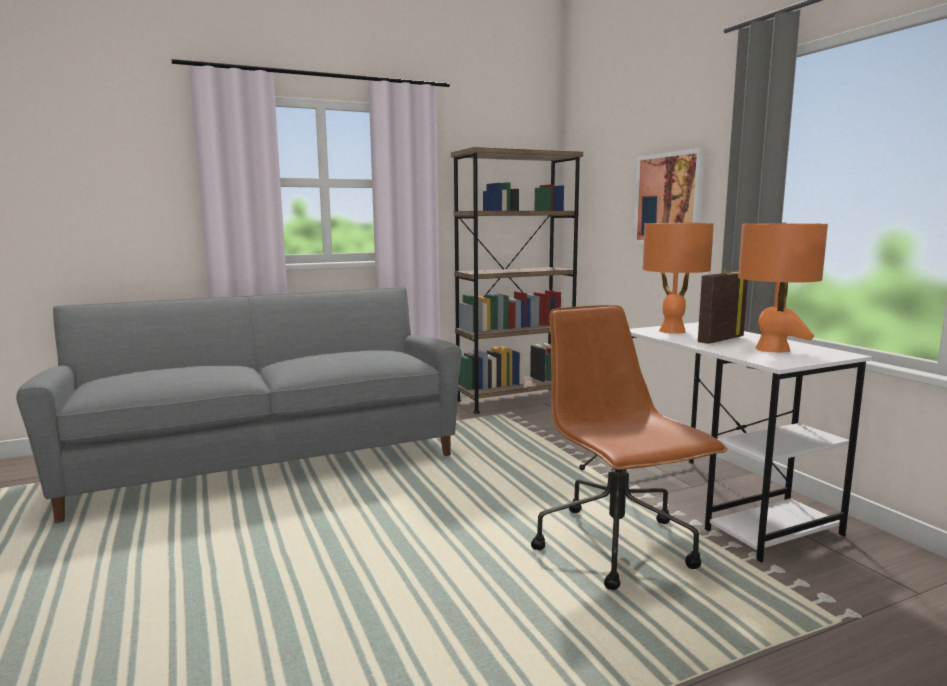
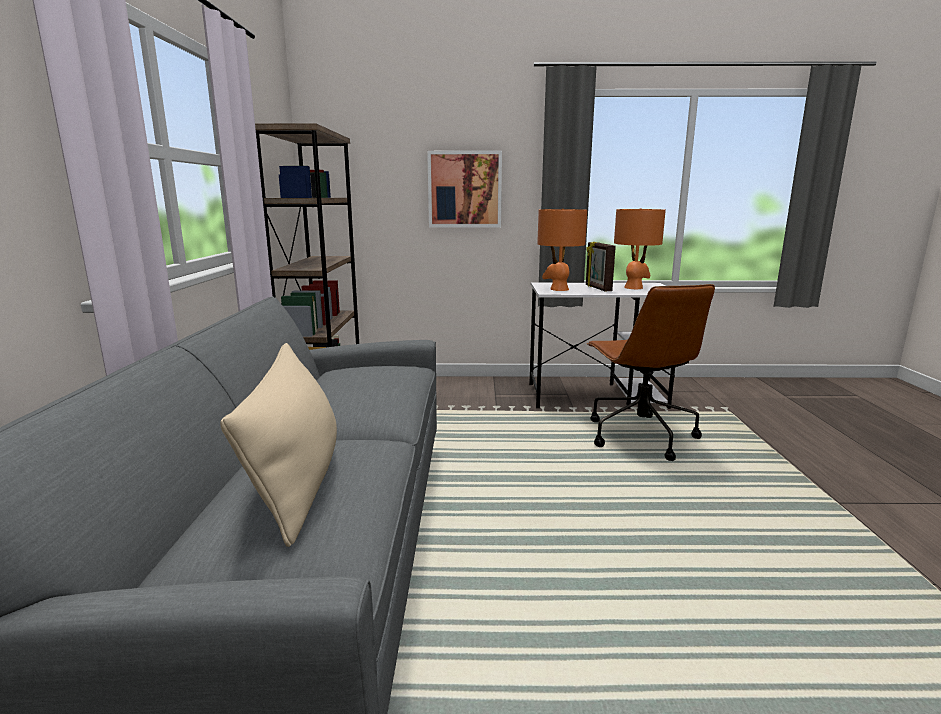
camera: 65 degrees left, 5 degrees up
brown office chair [531,305,728,590] -> brown office chair turned 105 degrees counterclockwise [587,284,715,461]
none -> beige pillow [220,343,337,547]

